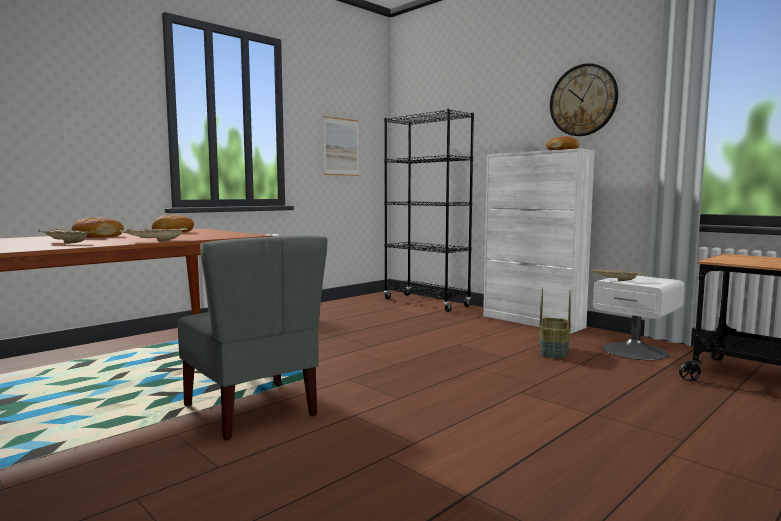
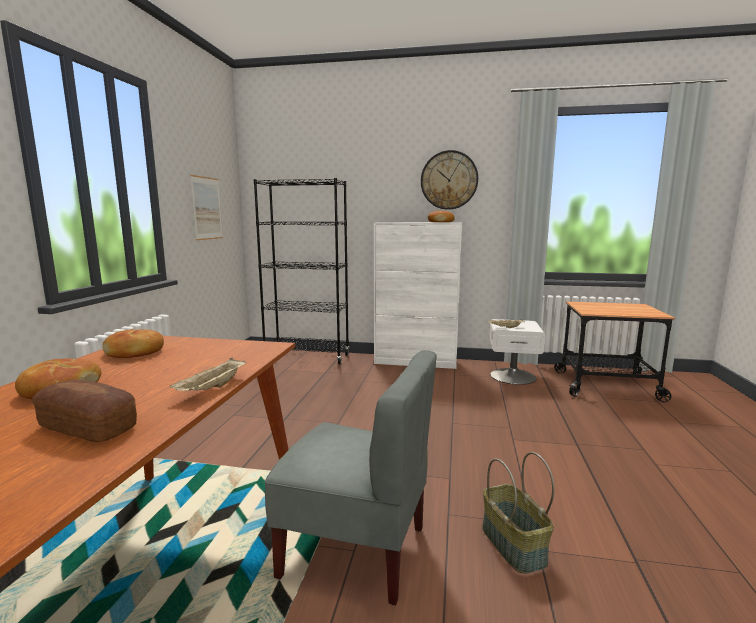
camera: 35 degrees left, 5 degrees up
beige tray [38,228,94,244] -> bread [32,380,137,442]
basket [539,288,571,359] -> basket moved to [482,452,554,574]

